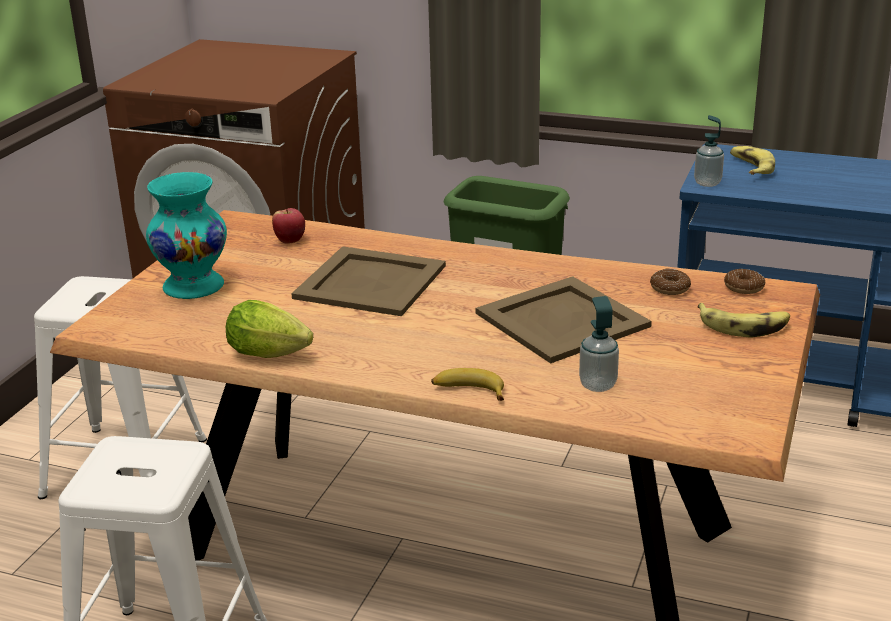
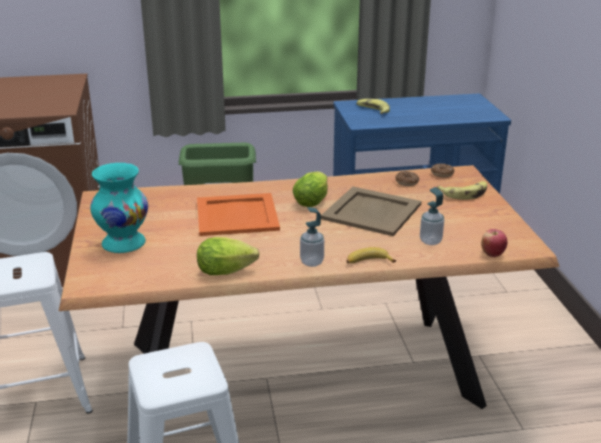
camera: 30 degrees left, 0 degrees up
apple [272,208,305,244] -> apple moved to [481,229,507,257]
beige tray [291,246,446,316] -> orange tray [197,193,280,236]
soap dispenser [694,115,724,187] -> soap dispenser moved to [300,207,324,267]
none -> lettuce [293,171,328,207]

